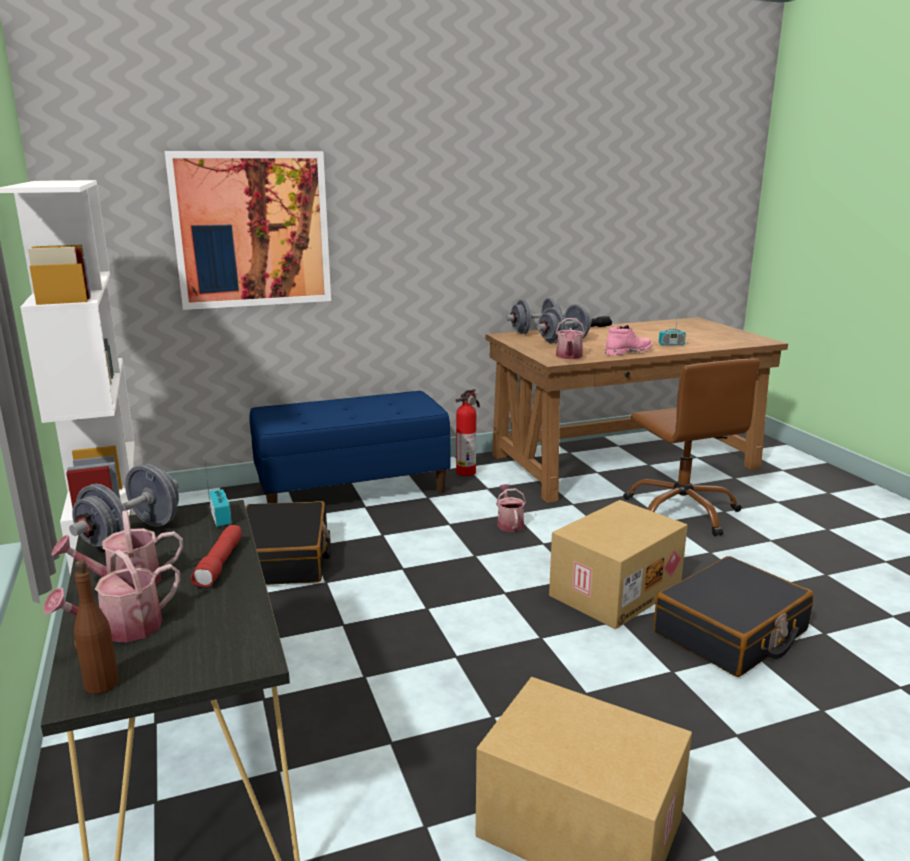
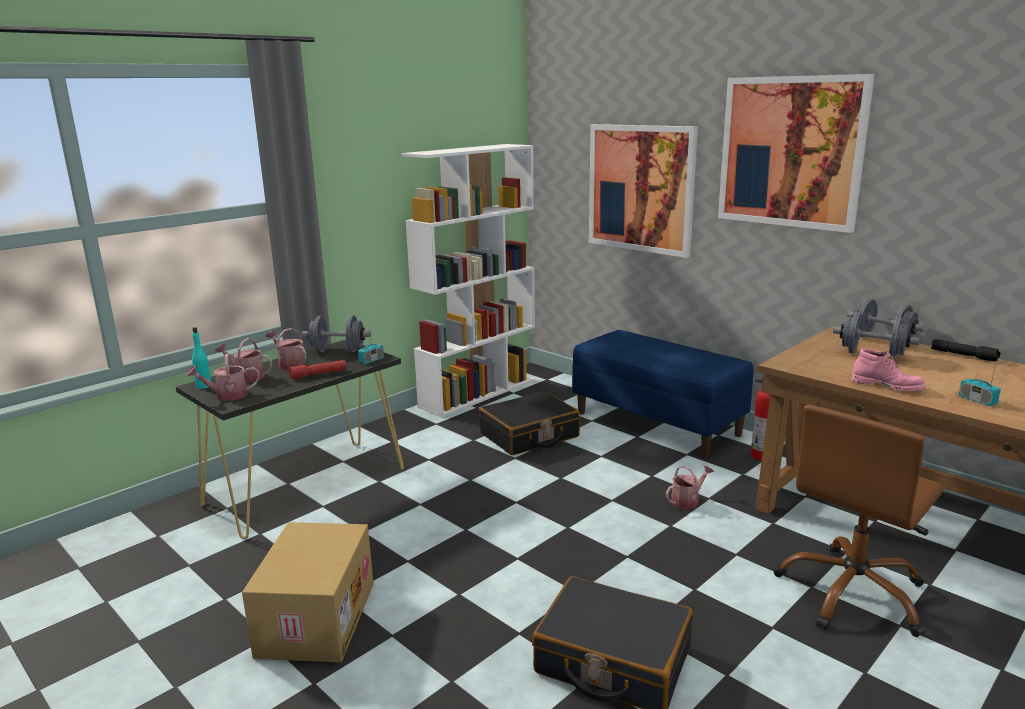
camera: 65 degrees right, 0 degrees up
brown bottle [74,560,119,694] -> turquoise bottle [192,327,211,389]
cardboard box [549,500,688,629] -> none
watering can [556,318,585,359] -> watering can moved to [186,354,260,401]
none -> picture [718,74,875,233]

